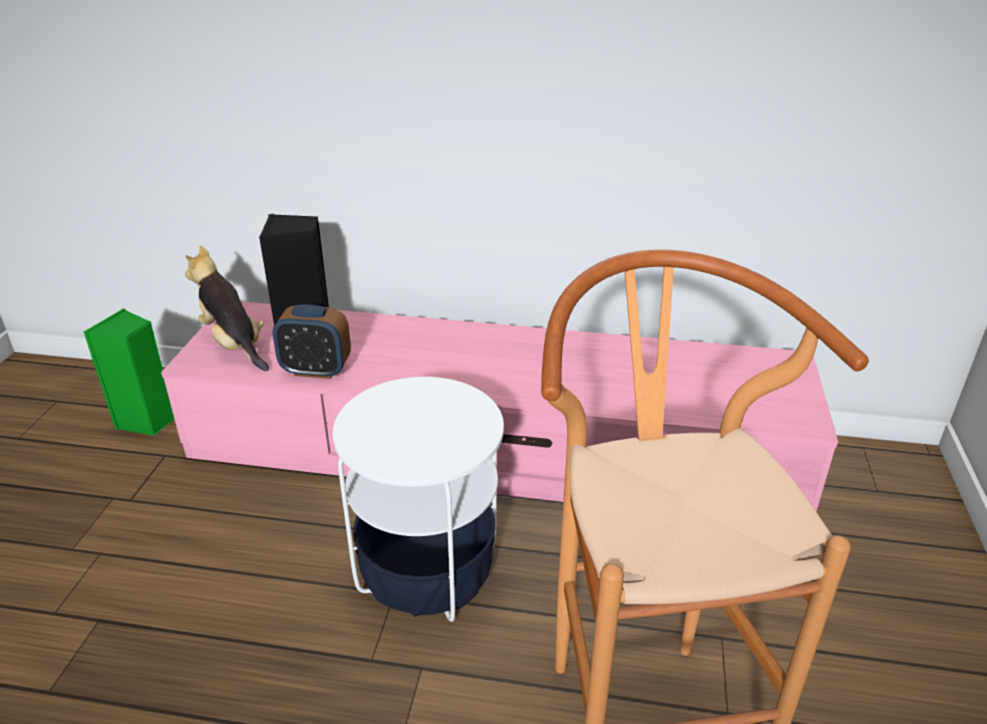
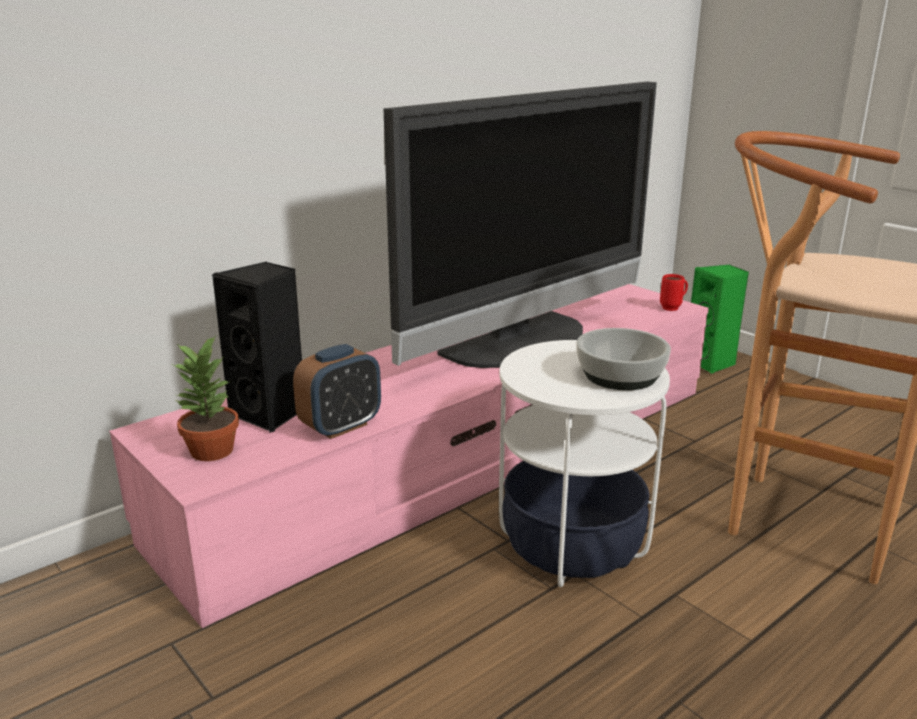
camera: 50 degrees left, 10 degrees down
green speaker [83,308,175,436] -> green speaker moved to [691,265,749,374]
plush toy [185,246,269,371] -> potted plant [173,335,239,461]
none -> television [383,82,657,368]
none -> bowl [576,328,671,390]
none -> red mug [660,274,688,311]

